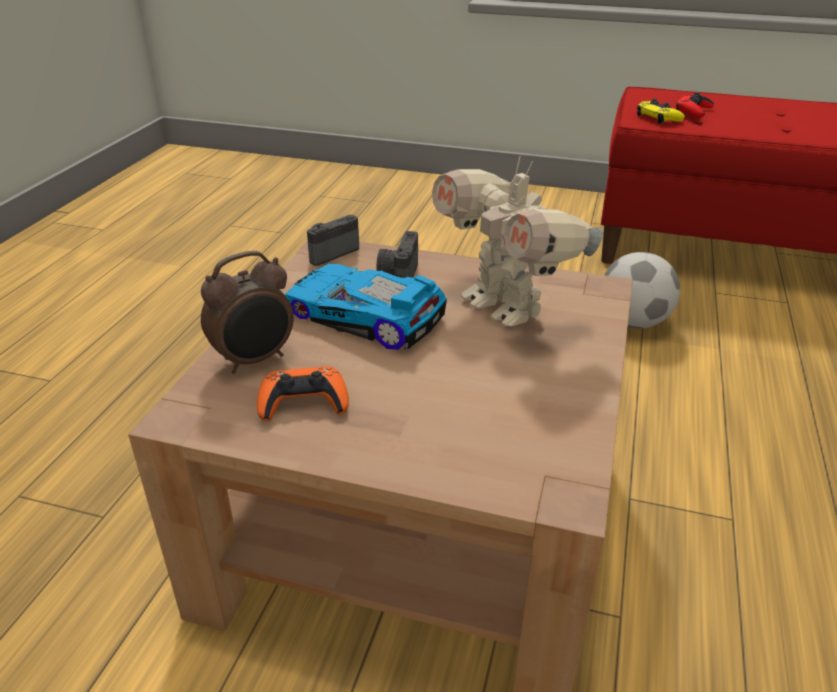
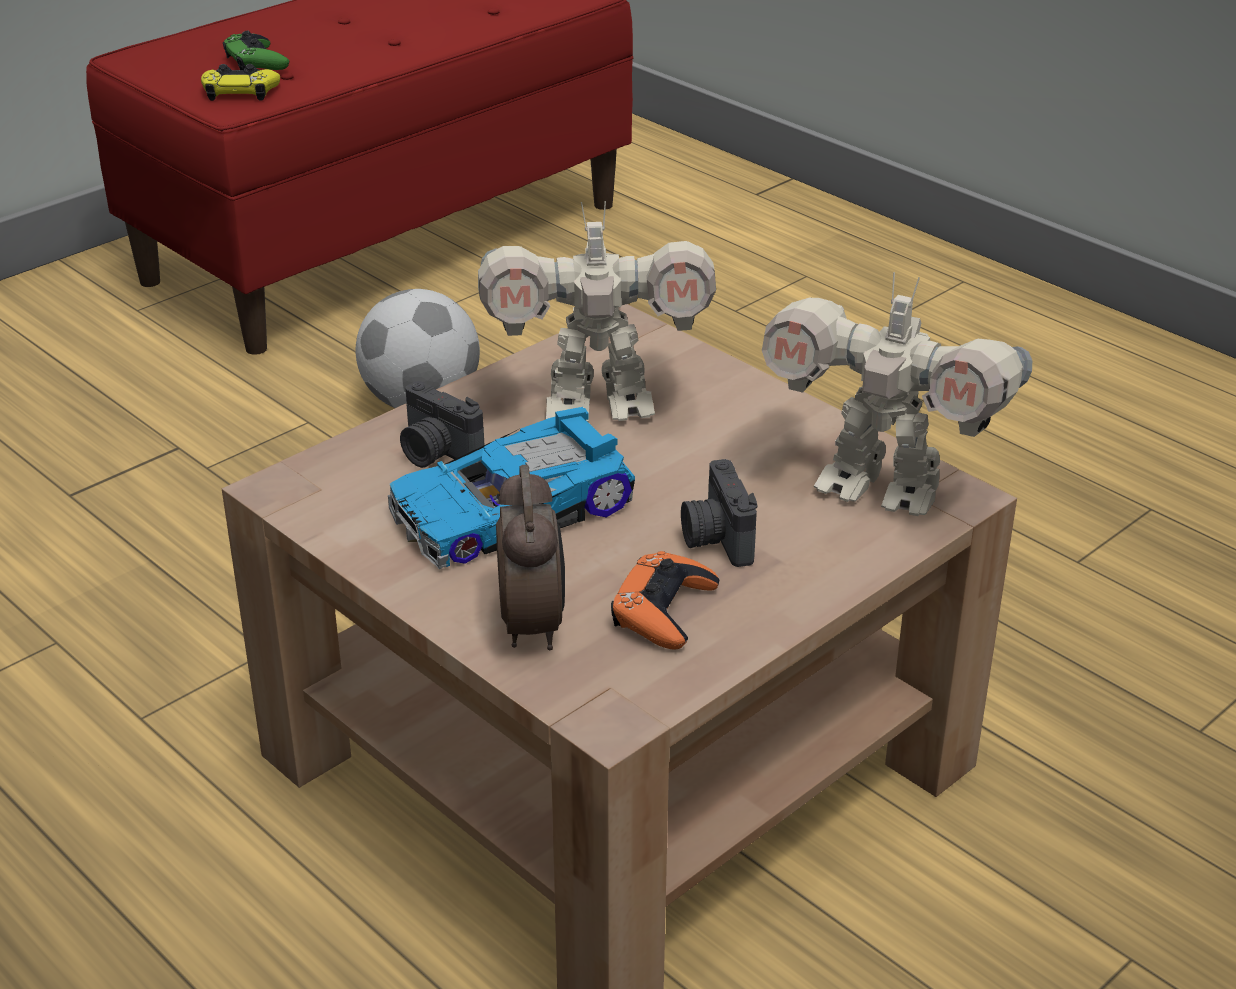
camera: 60 degrees left, 0 degrees up
camera [307,215,359,266] -> camera moved to [681,459,757,567]
red game controller [676,92,714,118] -> green game controller [223,31,289,70]
none -> toy robot [762,272,1032,516]

